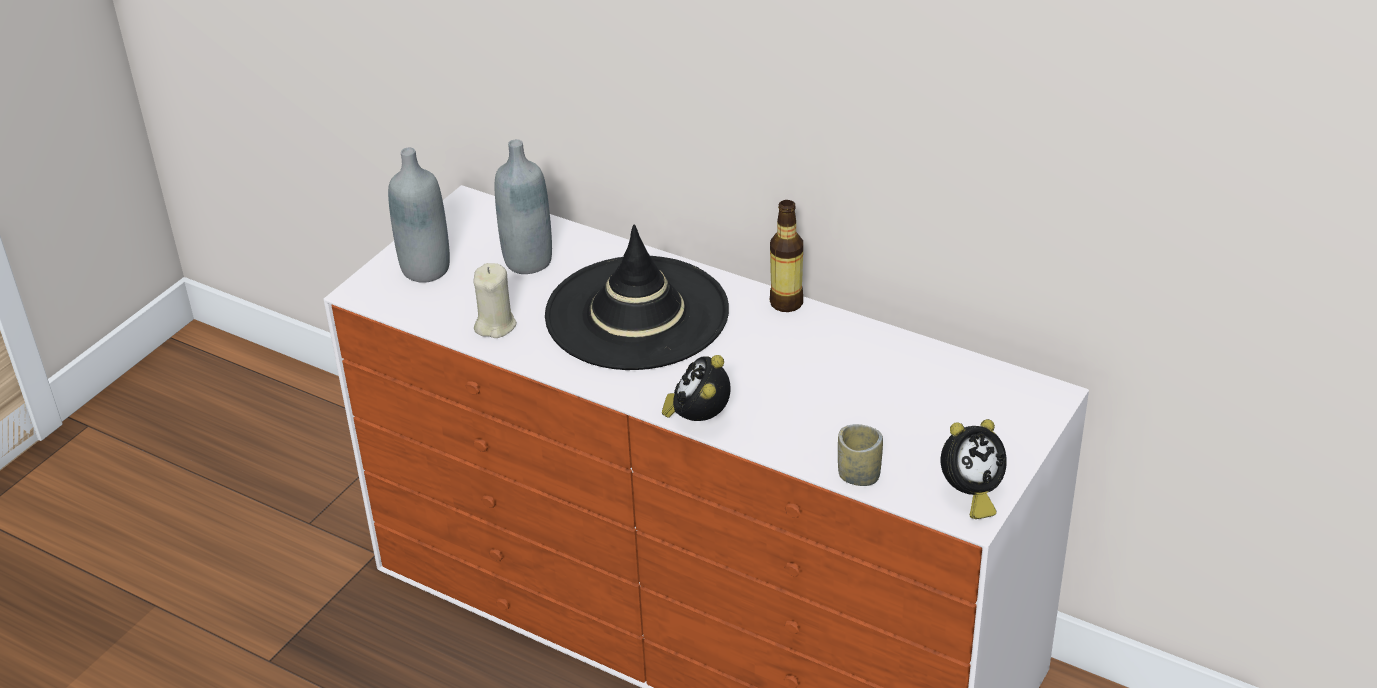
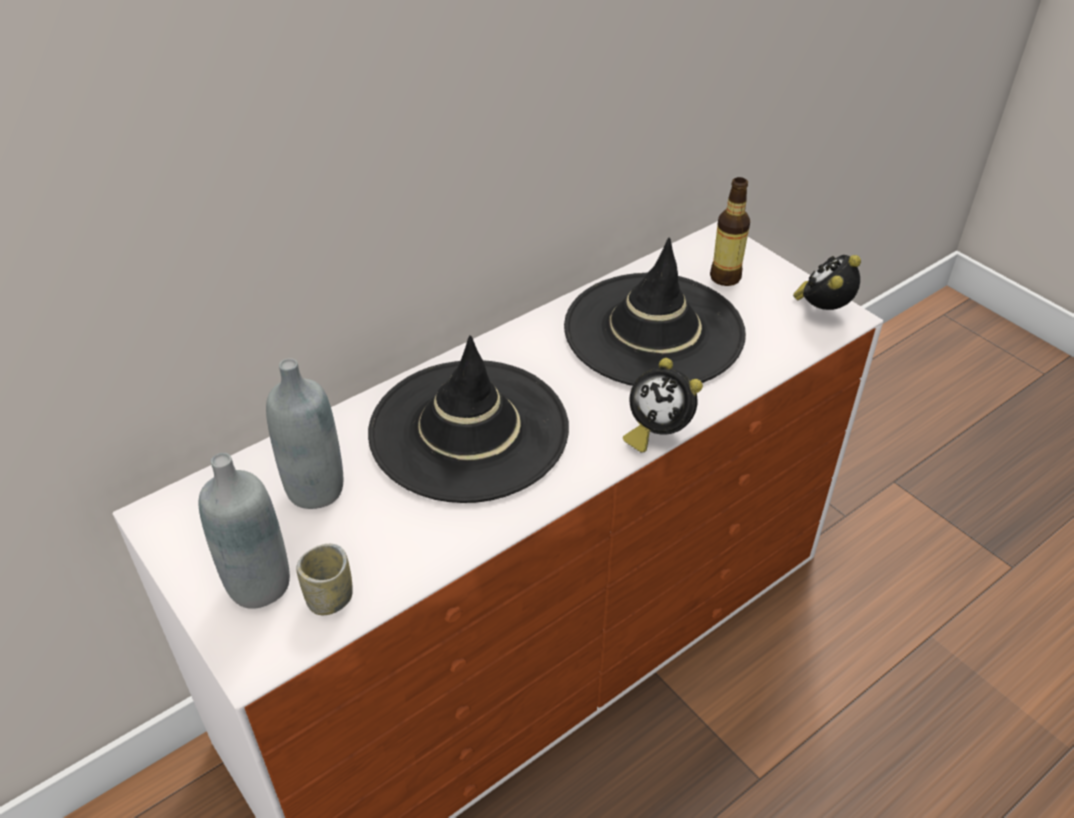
camera: 70 degrees left, 5 degrees up
beige candle [474,263,517,338] -> none
bottle [769,200,803,312] -> bottle moved to [710,177,750,286]
cup [838,424,883,486] -> cup moved to [296,544,353,615]
alarm clock [941,419,1007,519] -> alarm clock turned 135 degrees counterclockwise [793,255,861,310]
none -> black hat [564,238,746,386]

